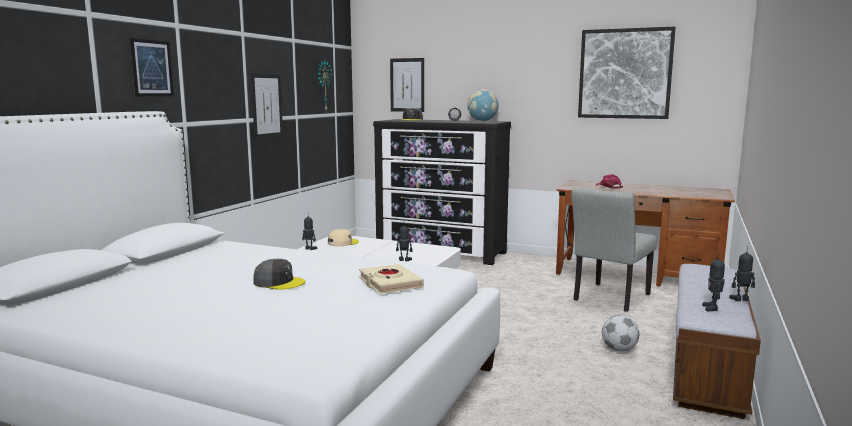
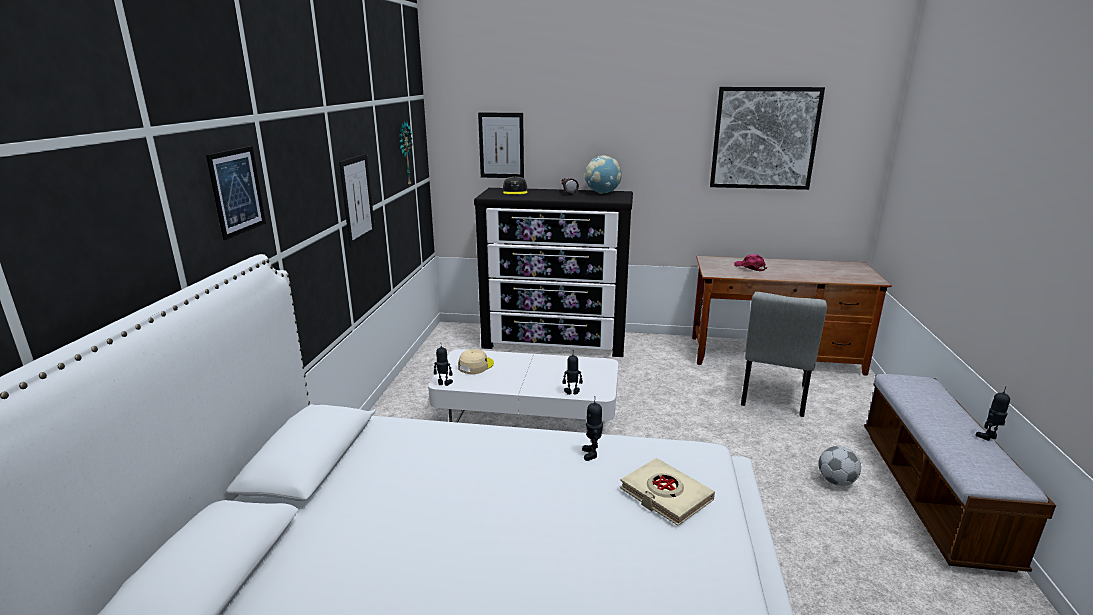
camera: 15 degrees left, 10 degrees up
grey cap [253,259,305,290] -> none
toy robot [702,252,725,312] -> toy robot moved to [582,396,603,461]

